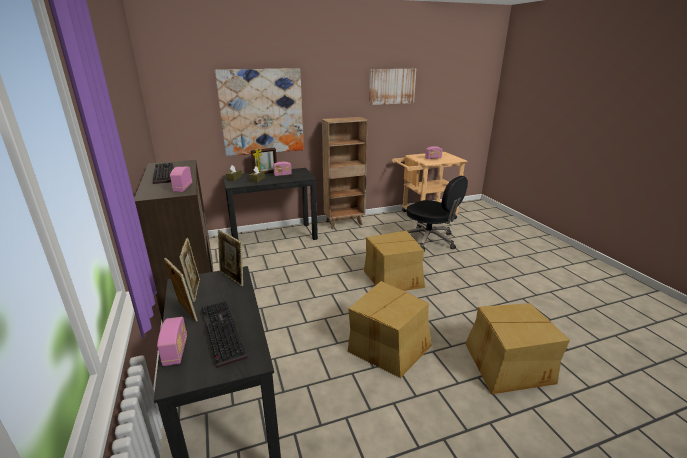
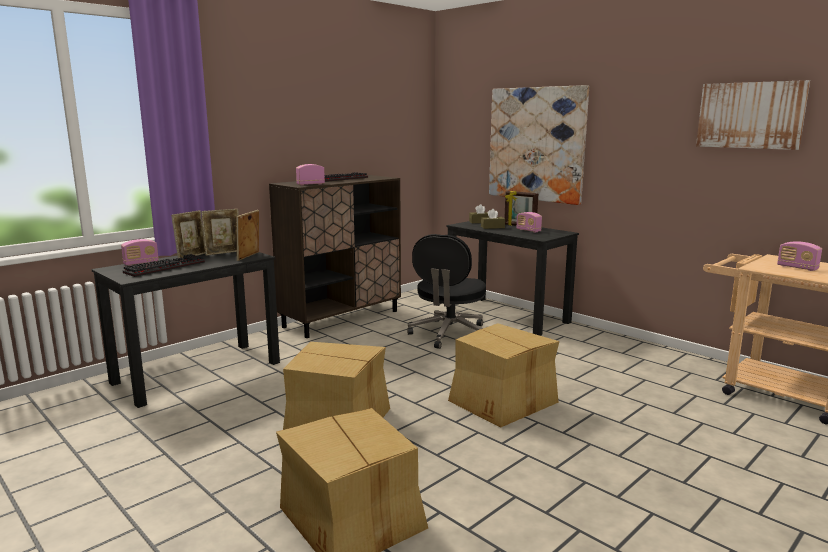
camera: 65 degrees right, 10 degrees down
brown bookcase [322,117,368,229] -> none
black office chair [406,176,468,252] -> black office chair moved to [407,234,486,349]

